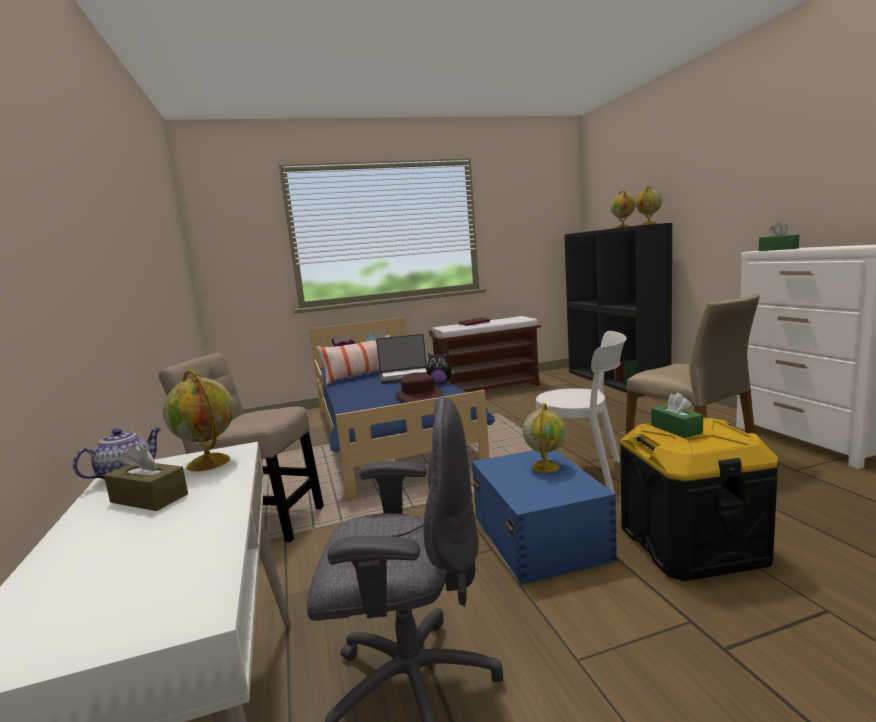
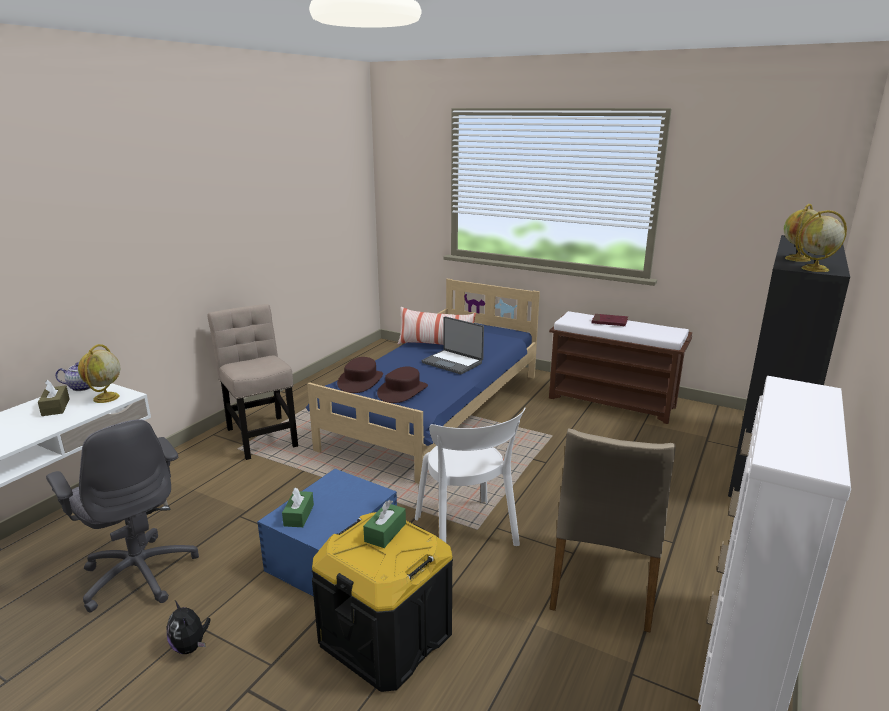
camera: 45 degrees right, 10 degrees up
plush toy [426,352,454,384] -> plush toy moved to [167,601,211,654]
globe [522,403,566,473] -> none
green tissue box [758,223,799,251] -> green tissue box moved to [282,488,314,527]
none -> brown hat [337,357,383,393]

